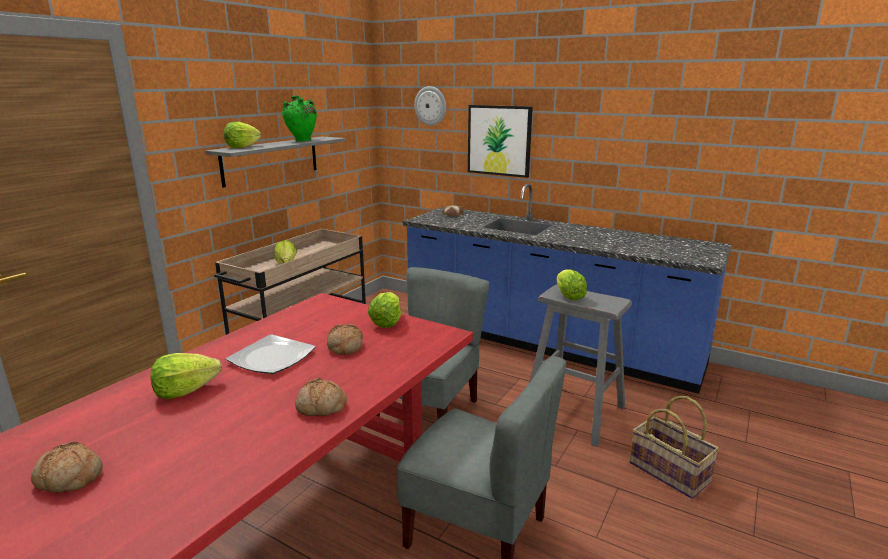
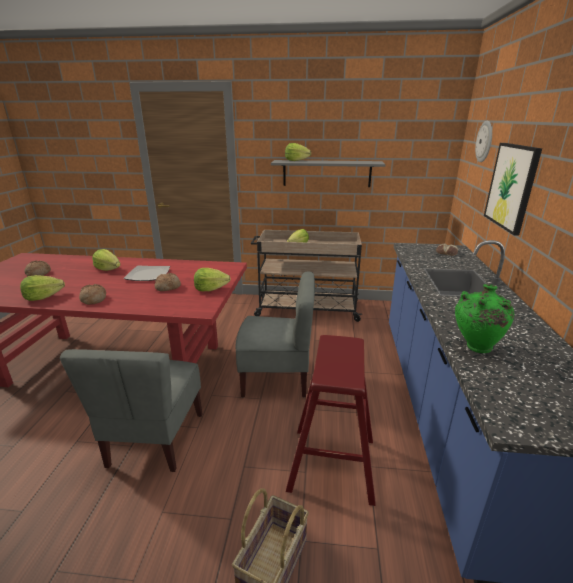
camera: 65 degrees right, 5 degrees up
green vase [282,96,317,141] -> green vase moved to [455,284,514,353]
grey stool [530,284,632,447] -> red stool [286,335,376,506]
lettuce [557,269,587,300] -> lettuce moved to [20,275,65,301]

